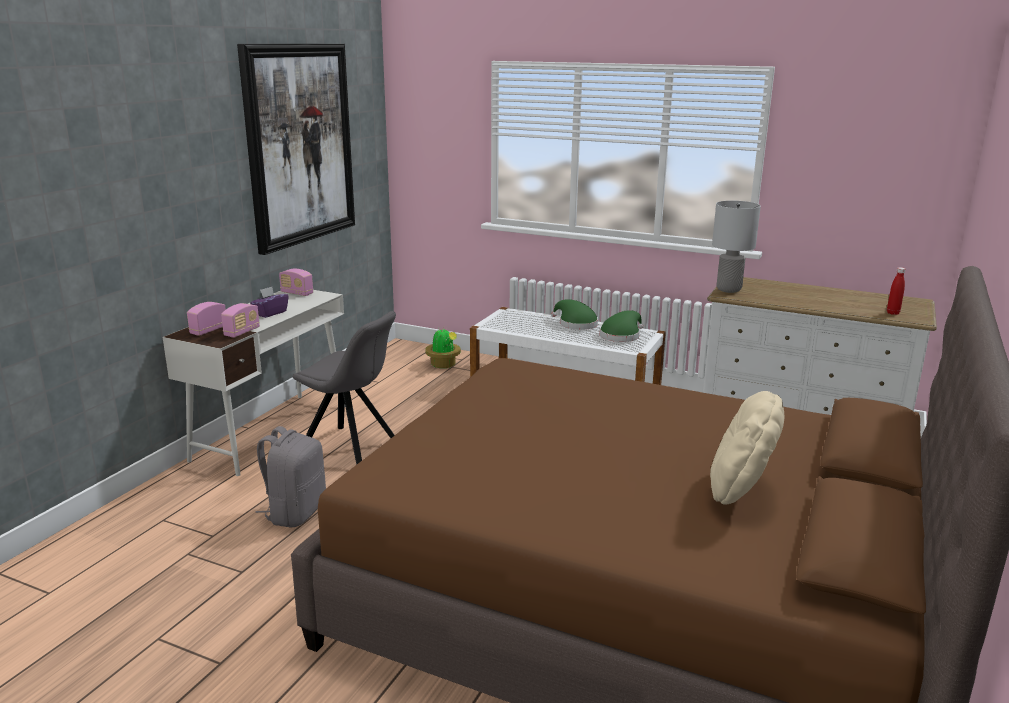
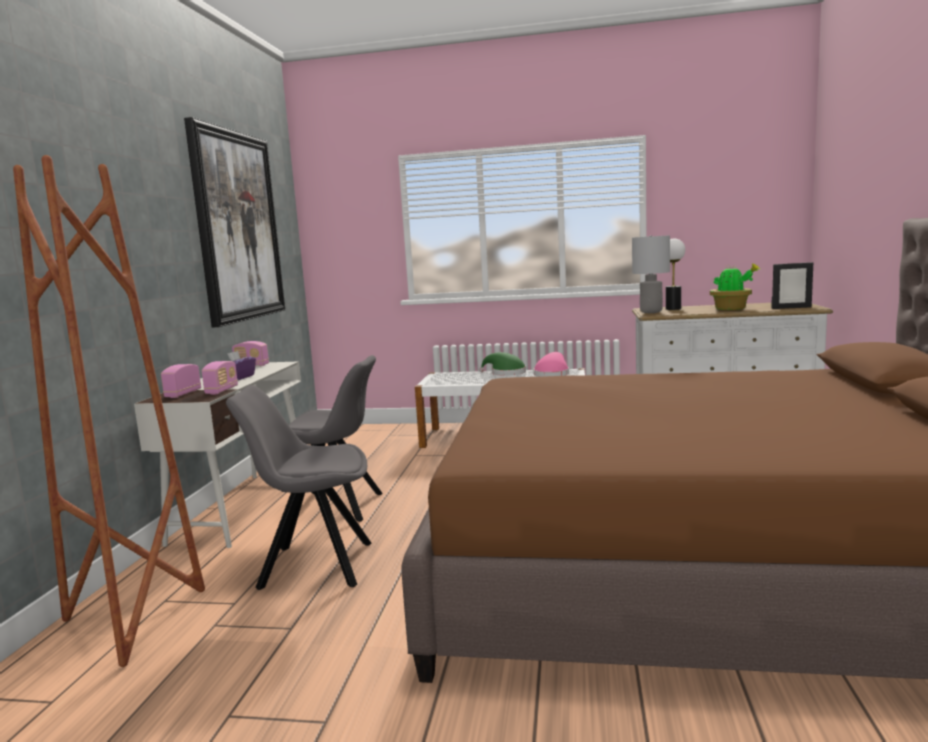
camera: 15 degrees left, 10 degrees down
grey backpack [255,426,326,528] -> grey chair [226,385,372,590]
potted plant [425,327,461,368] -> potted plant moved to [710,263,760,310]
green hat [600,310,644,342] -> pink hat [533,352,569,377]
beige pillow [710,391,784,504] -> none
red bottle [887,267,905,315] -> picture frame [771,262,813,309]
none -> brown clothes rack [13,155,205,667]
none -> table lamp [666,239,685,310]

